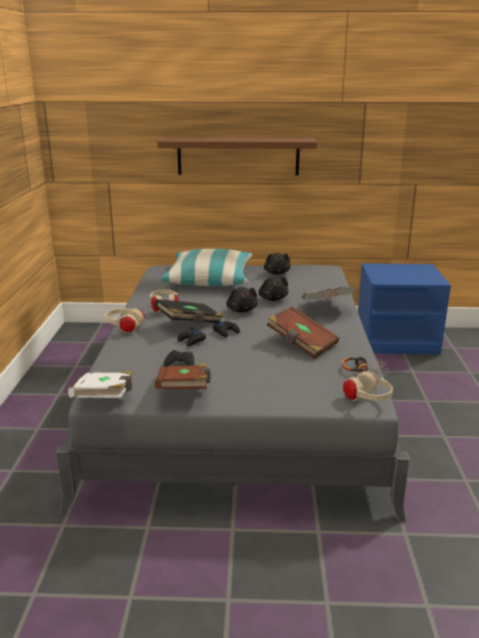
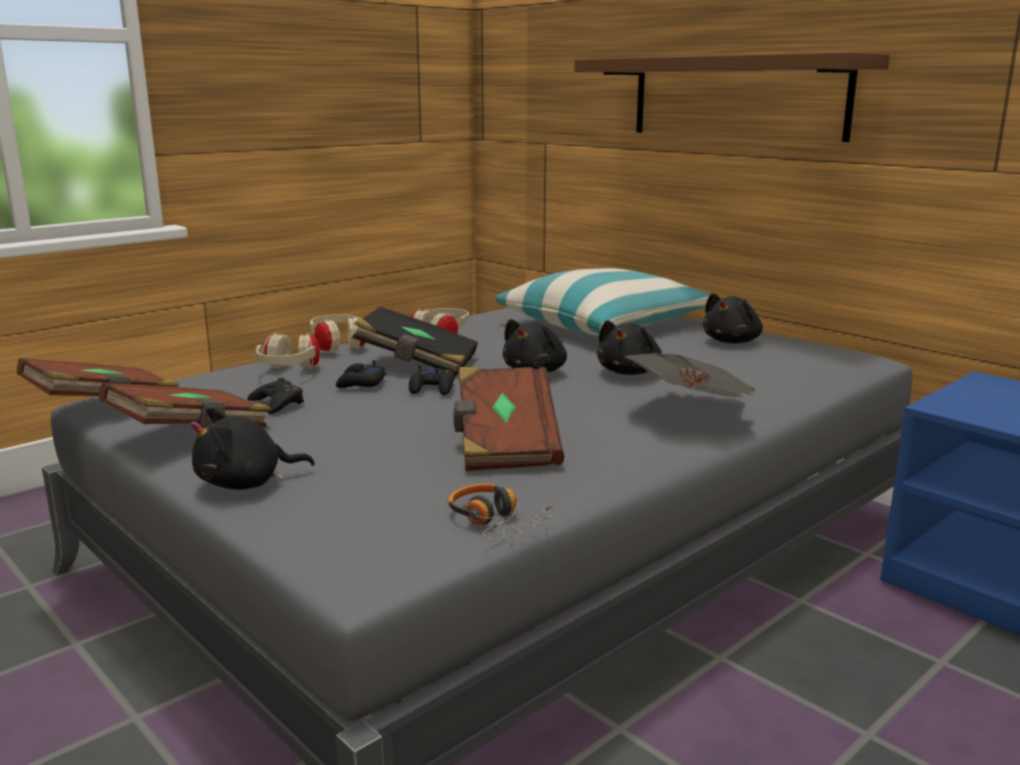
camera: 45 degrees right, 5 degrees down
white book [68,371,133,398] -> brown book [17,358,180,396]
beige headphones [343,371,393,401] -> beige headphones moved to [256,333,320,369]
none -> black plush toy [191,407,315,490]

